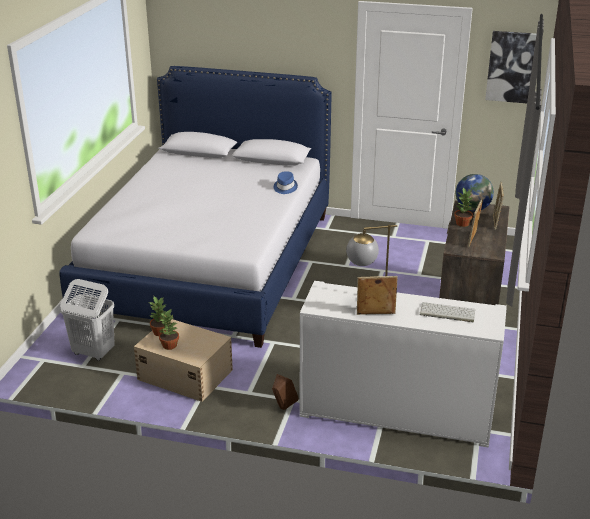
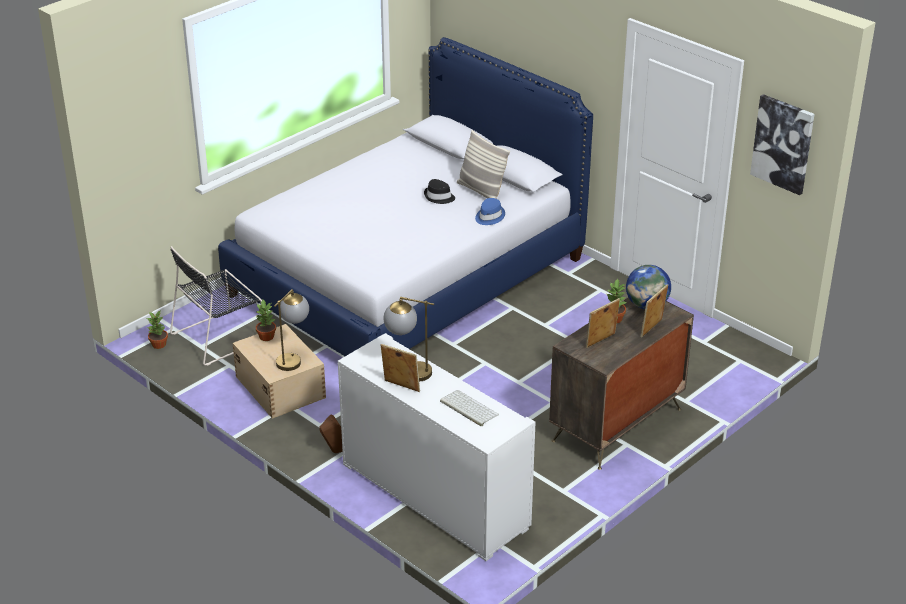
camera: 30 degrees right, 5 degrees up
white laundry basket [60,279,115,361] -> black chair [170,246,262,366]
potted plant [159,308,179,350] -> potted plant moved to [148,311,168,349]
none -> table lamp [274,289,309,371]
none -> black hat [424,179,455,204]
none -> pillow [457,130,510,198]

